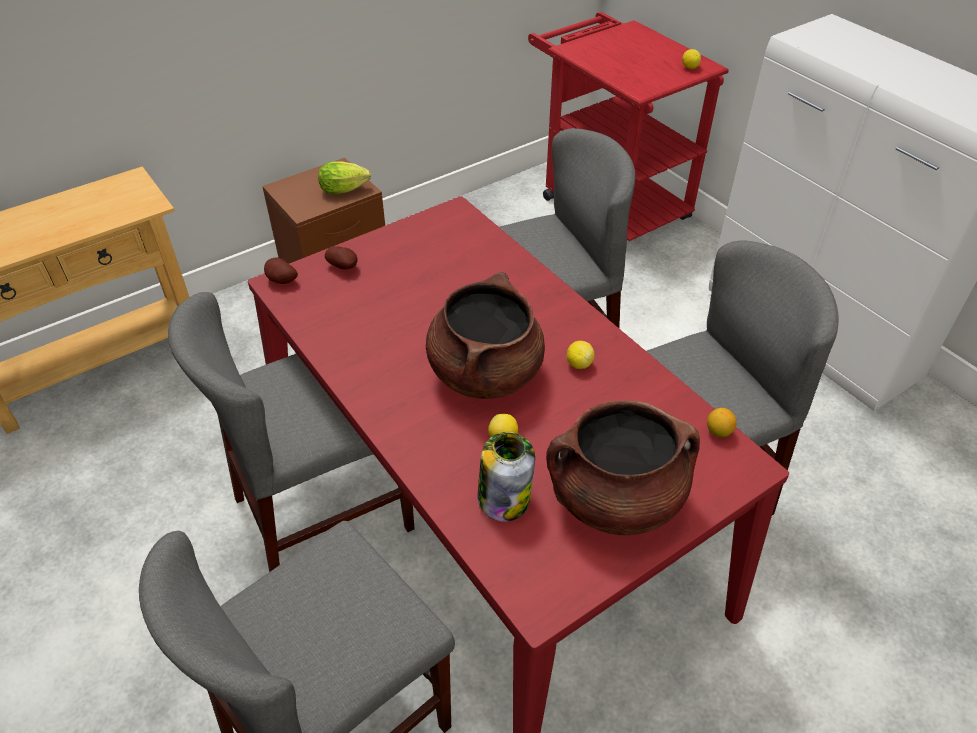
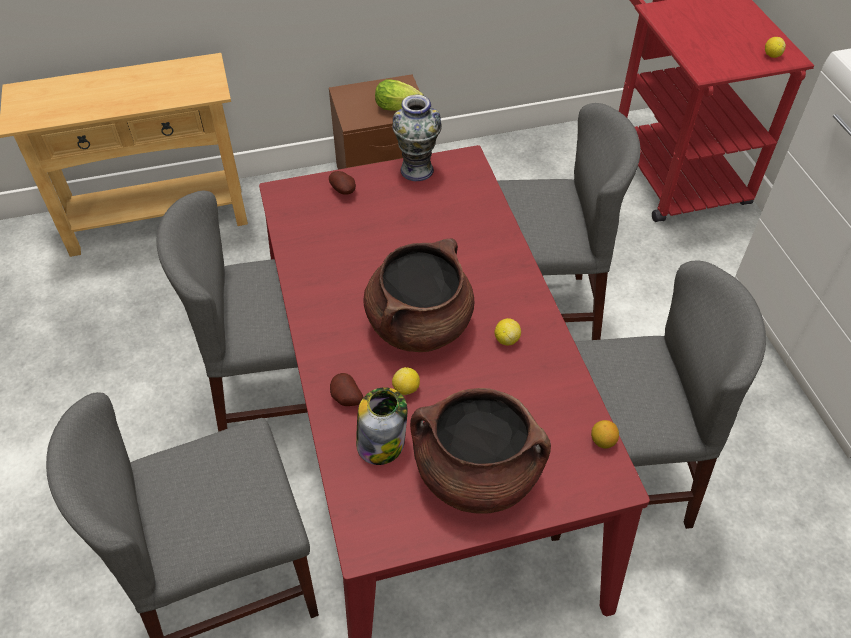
camera: 20 degrees right, 5 degrees up
potato [264,258,298,284] -> potato moved to [330,373,363,406]
none -> vase [392,95,442,181]

